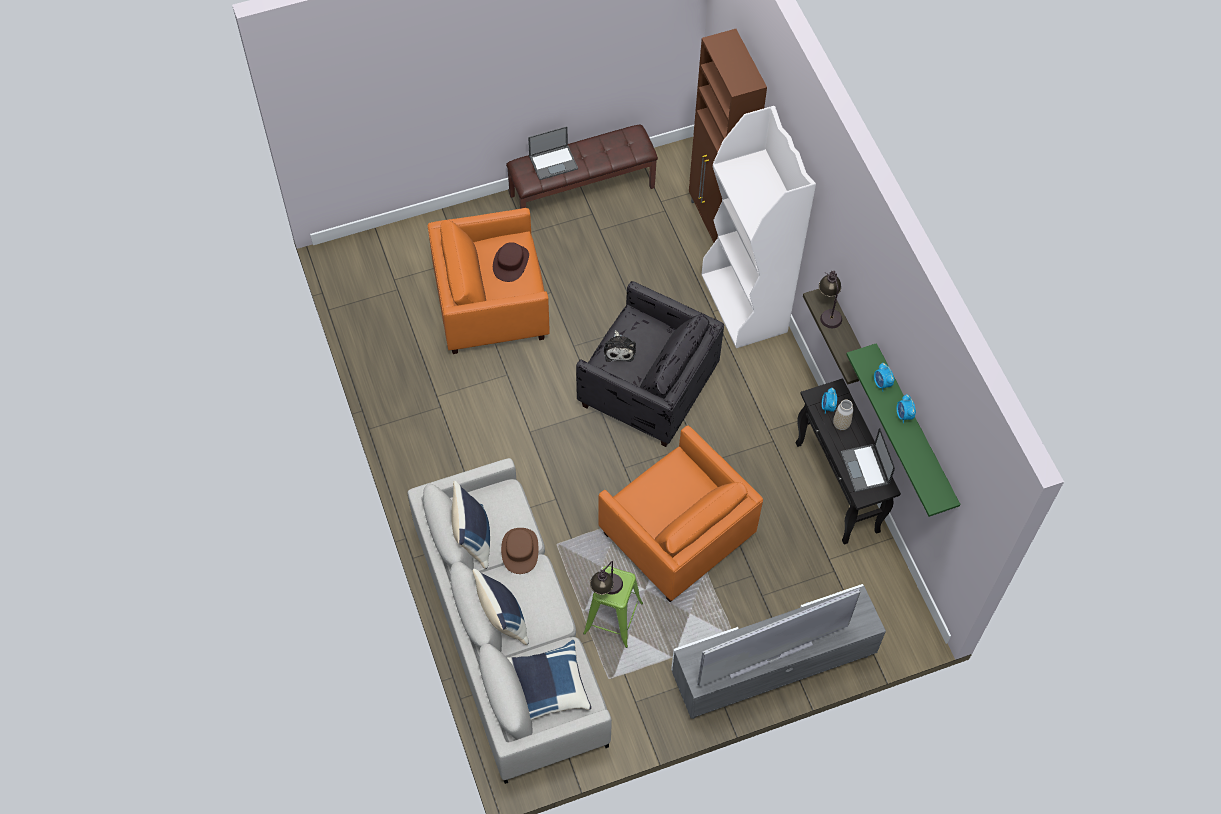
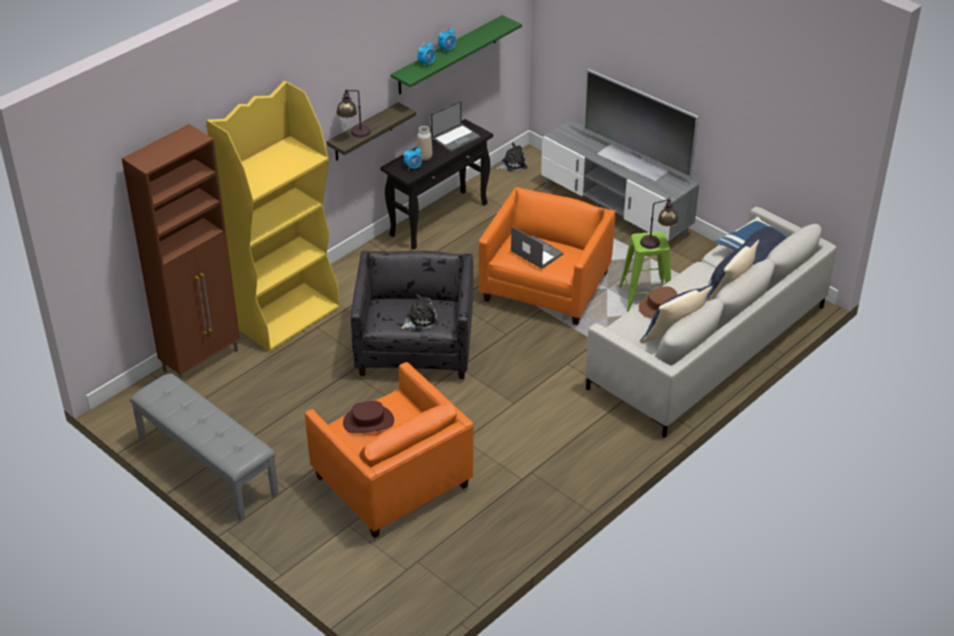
camera: 115 degrees left, 20 degrees down
brown bench [506,125,658,209] -> grey bench [129,373,279,521]
laptop [528,126,578,180] -> laptop moved to [511,226,564,269]
white bookcase [702,106,816,348] -> yellow bookcase [206,81,340,352]
none -> plush toy [496,143,528,172]

